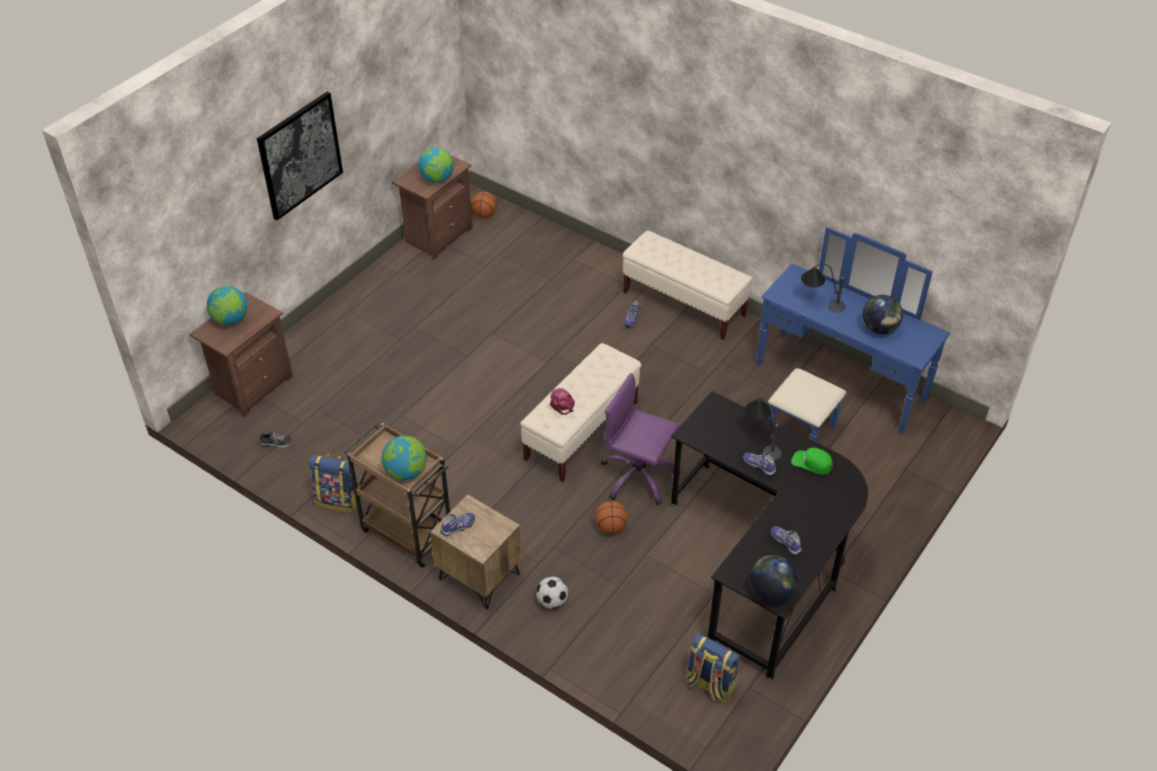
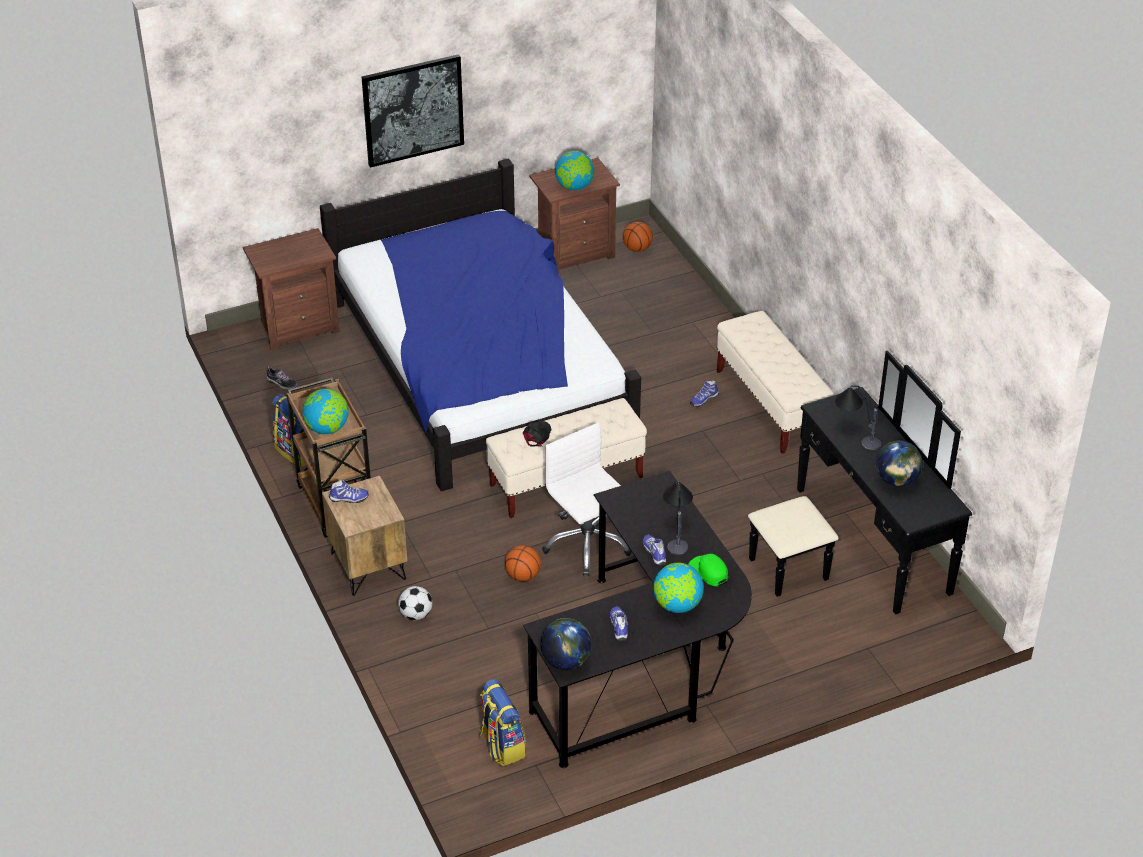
camera: 30 degrees right, 5 degrees down
globe [207,286,248,325] -> globe moved to [653,562,704,613]
pink cap [550,388,575,415] -> black cap [523,421,551,447]
purple office chair [601,373,680,505] -> white office chair [542,423,632,576]
blue dresser [756,227,950,442] -> black dresser [748,351,972,615]
none -> bed [320,159,641,491]

